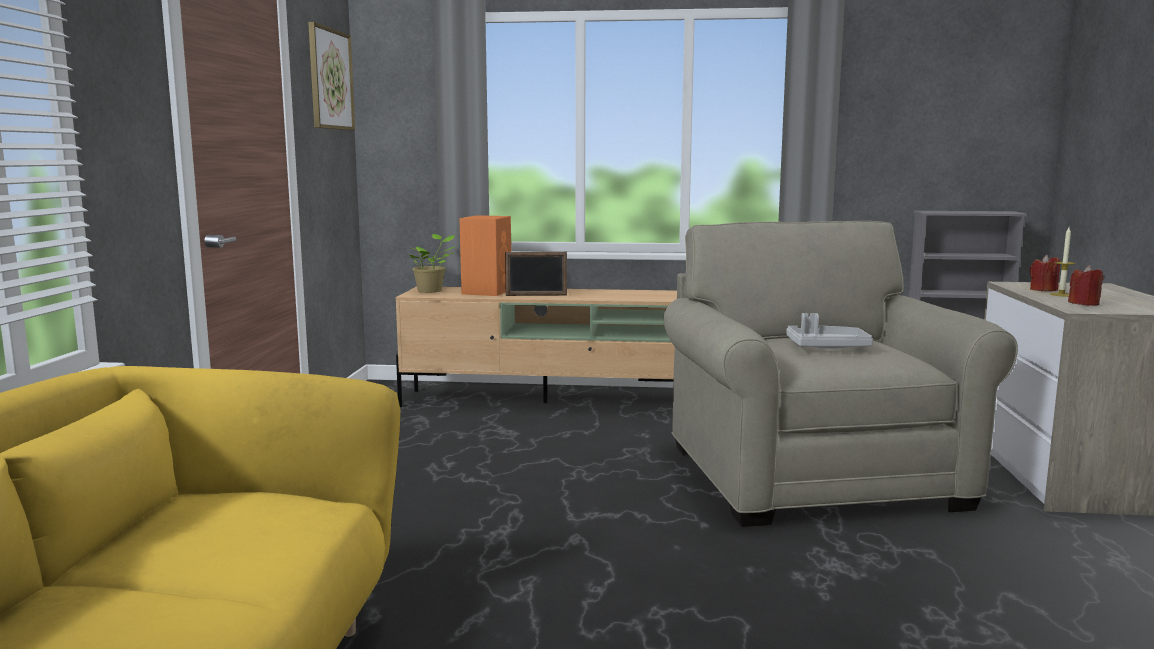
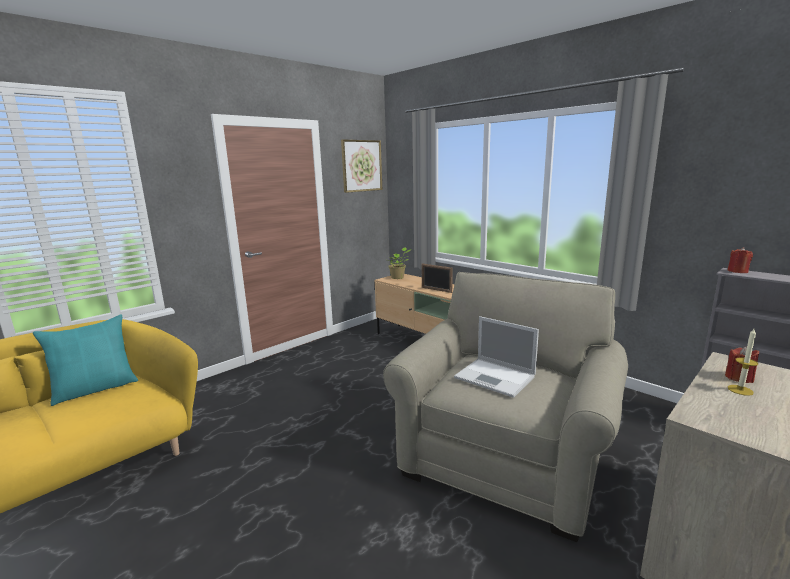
camera: 40 degrees right, 5 degrees up
orange speaker [459,215,511,296] -> none
grey tray [786,313,873,348] -> laptop [454,316,539,398]
red candle [1068,265,1104,305] -> red candle moved to [727,247,753,273]
none -> turquoise pillow [33,314,138,406]

